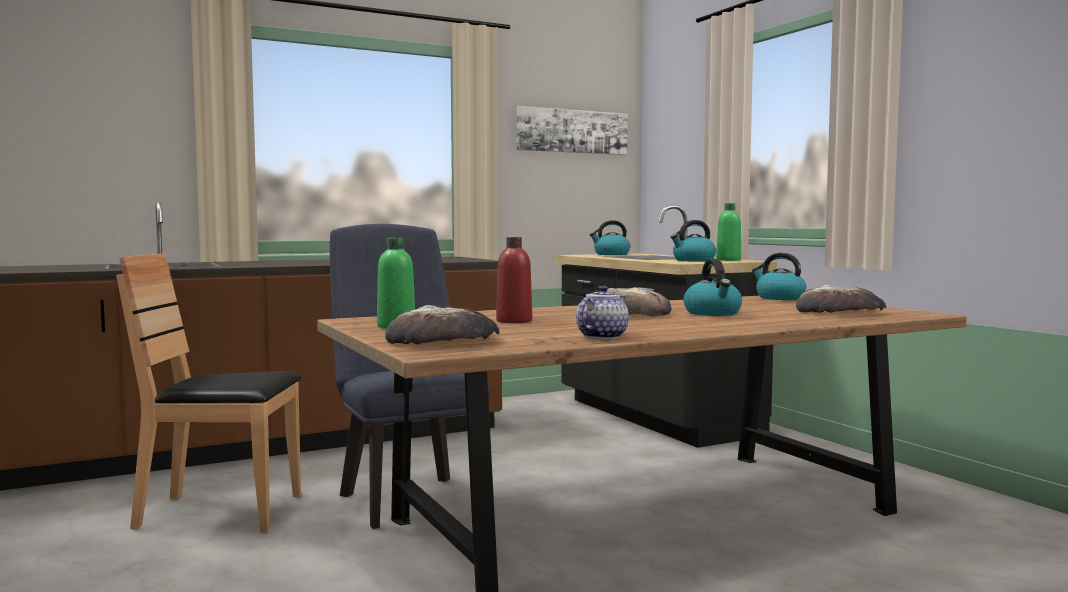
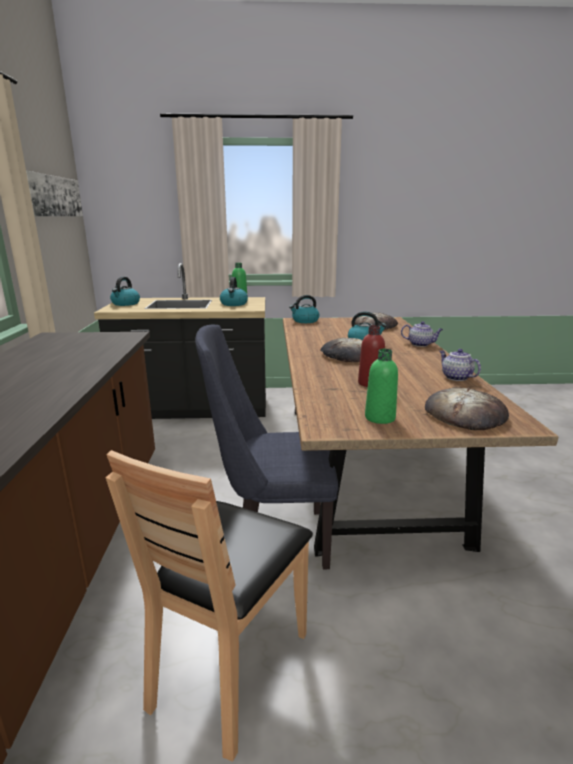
camera: 65 degrees left, 15 degrees up
none -> teapot [401,321,443,347]

